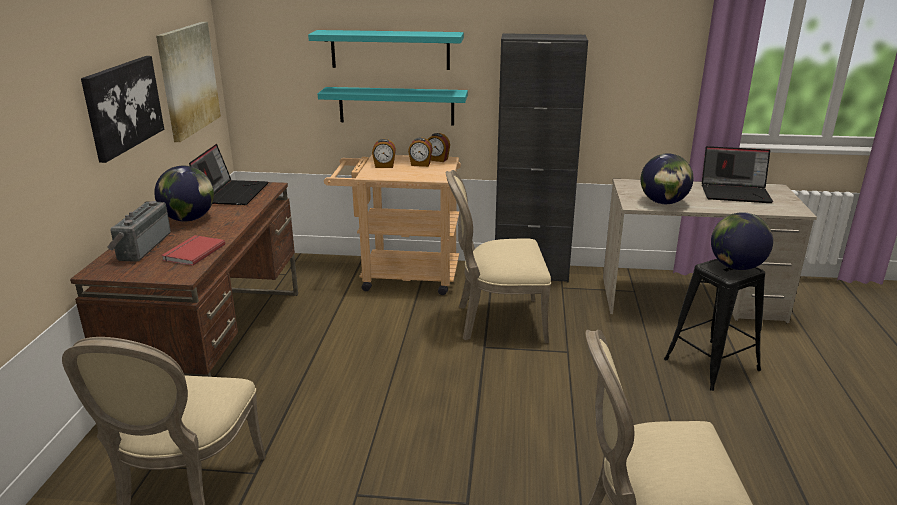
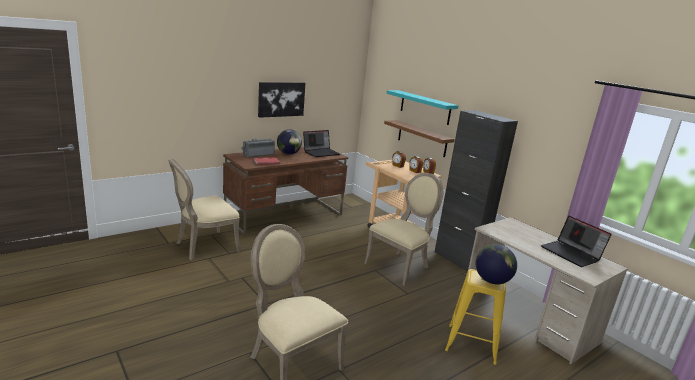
camera: 45 degrees right, 5 degrees down
picture [156,22,221,142] -> none
turquoise shelf [318,87,468,125] -> brown shelf [384,120,455,157]
beige chair [446,170,551,343] -> beige chair turned 90 degrees clockwise [364,173,443,286]
globe [641,153,693,204] -> none
black stool [664,259,765,391] -> yellow stool [445,269,506,365]

